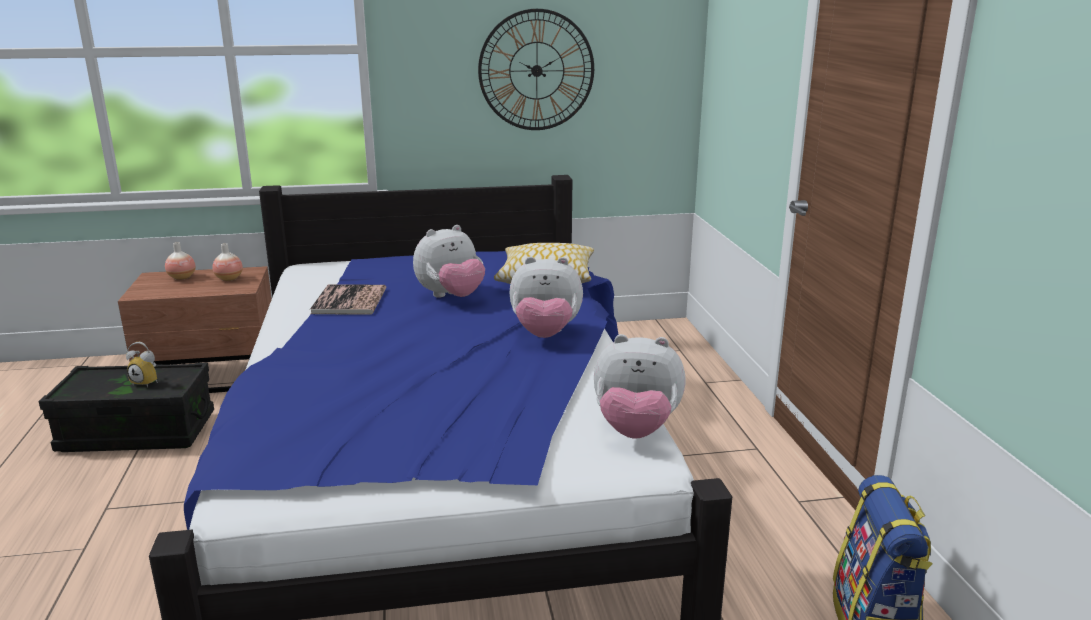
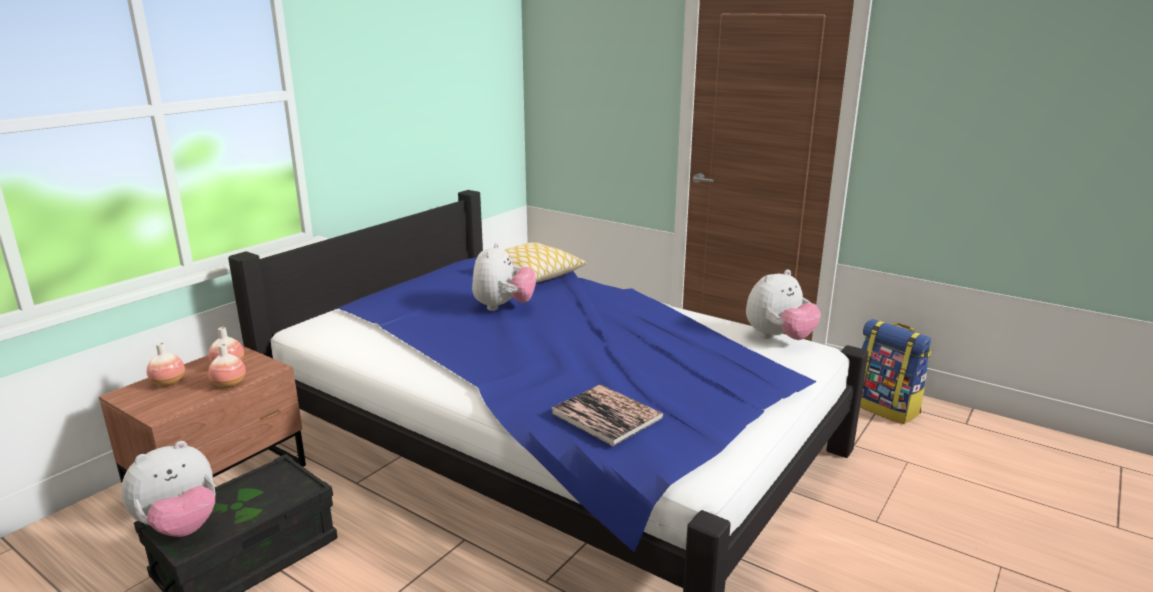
camera: 45 degrees left, 0 degrees up
alarm clock [126,342,158,387] -> none
book [310,285,387,314] -> book moved to [551,384,664,446]
wall clock [478,9,594,130] -> none
plush toy [510,256,583,338] -> plush toy moved to [121,441,215,537]
none -> vase [208,344,246,388]

